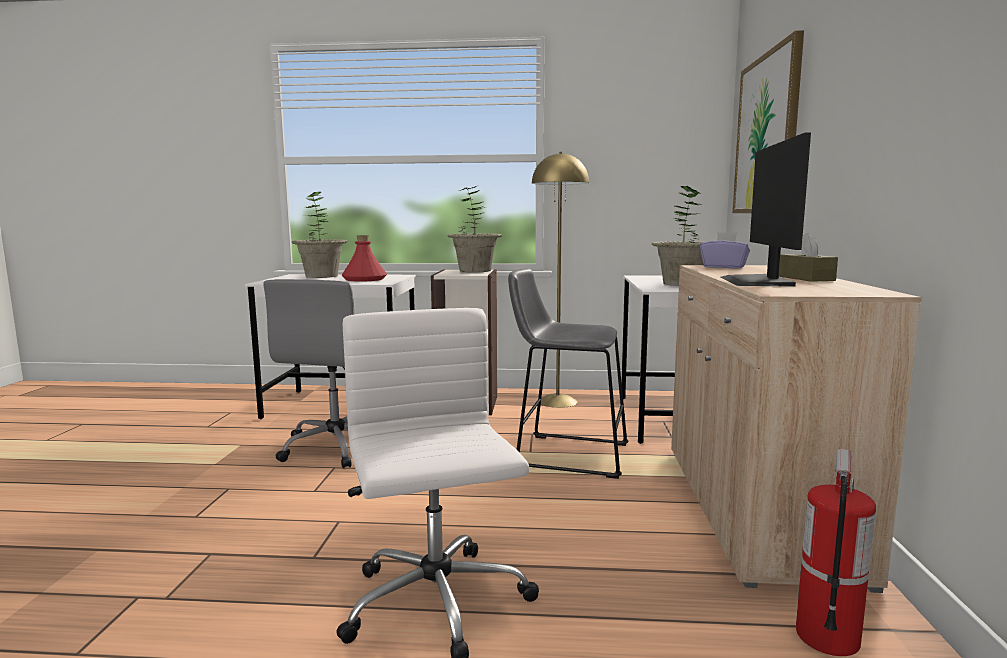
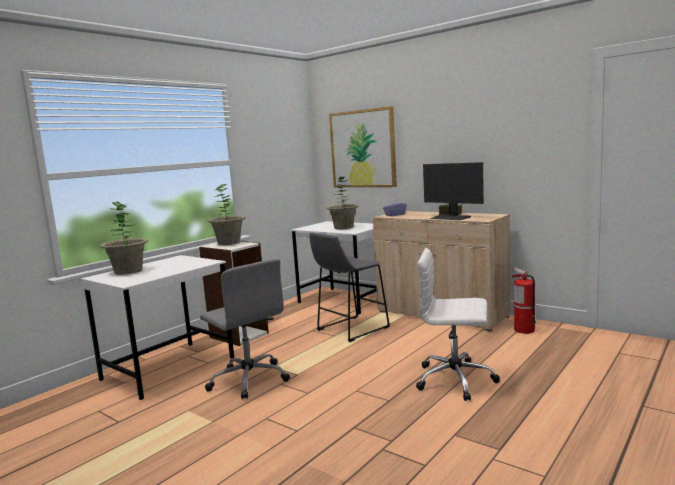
camera: 55 degrees left, 0 degrees up
red bottle [341,235,387,282] -> none
yellow floor lamp [532,152,589,408] -> none

